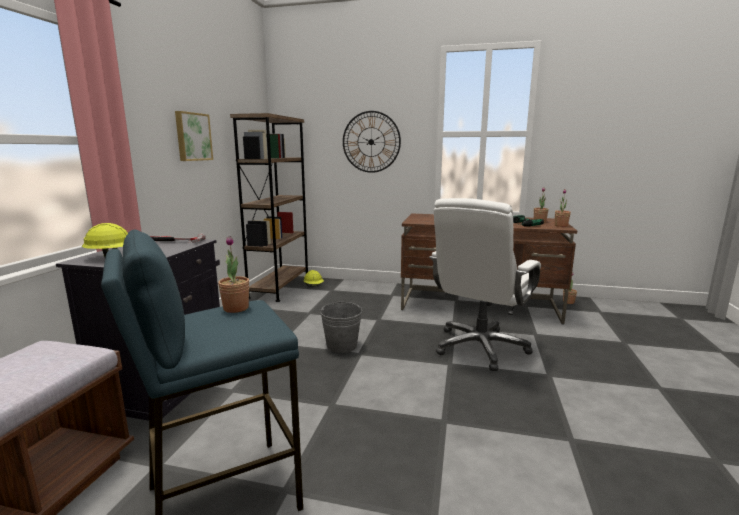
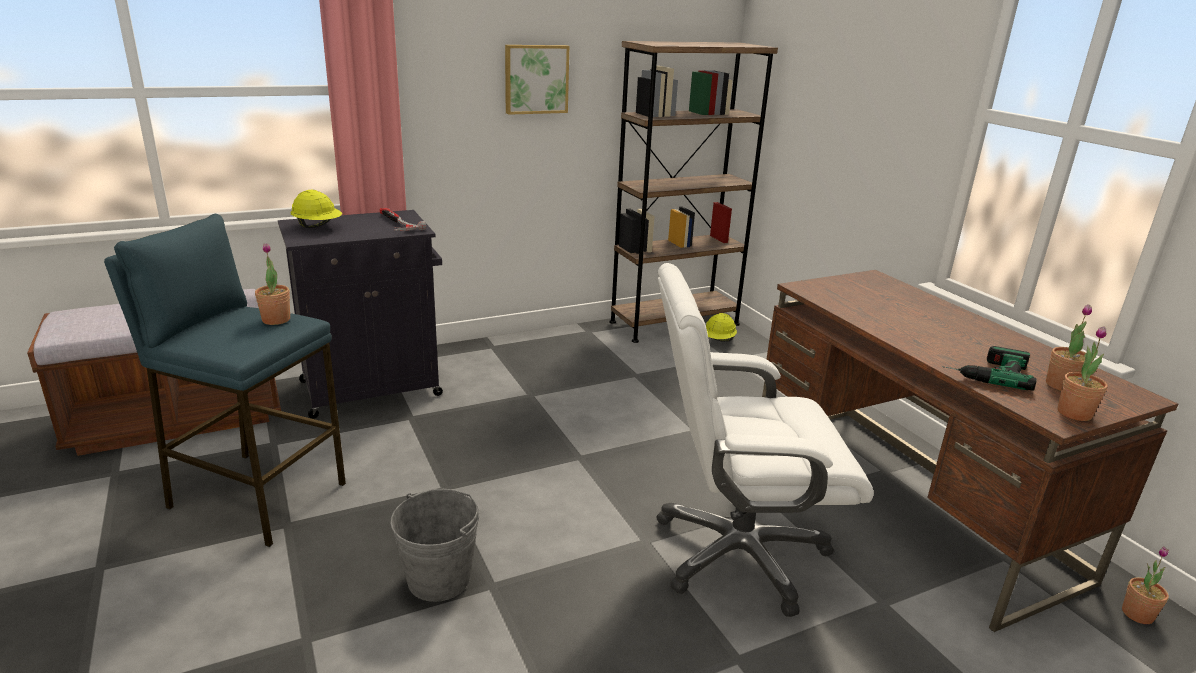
camera: 50 degrees right, 10 degrees up
grey bucket [320,302,362,353] -> grey bucket moved to [390,489,480,602]
wall clock [343,111,401,173] -> none

